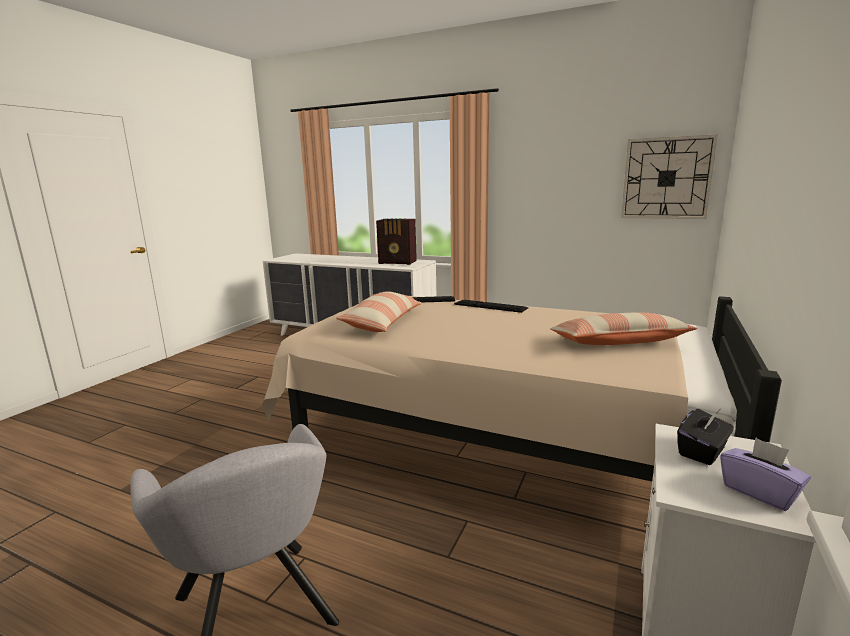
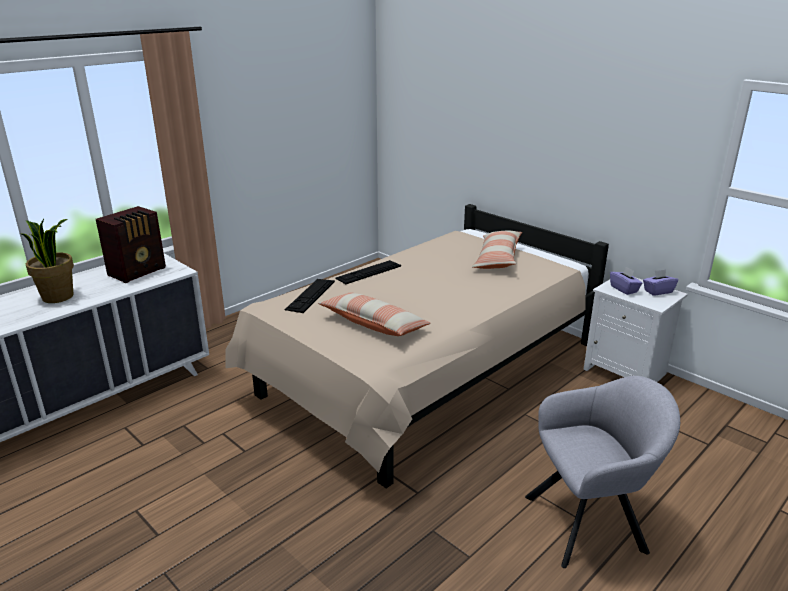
camera: 70 degrees left, 10 degrees up
wall clock [621,135,718,219] -> none
black tissue box [677,409,734,465] -> purple tissue box [610,267,643,295]
none -> potted plant [21,219,74,303]

